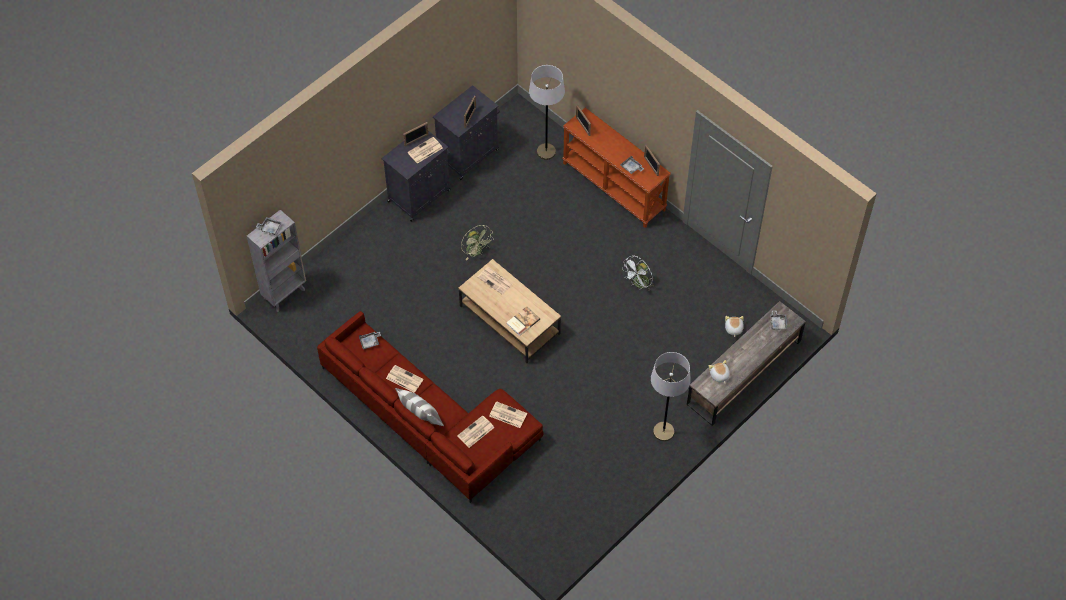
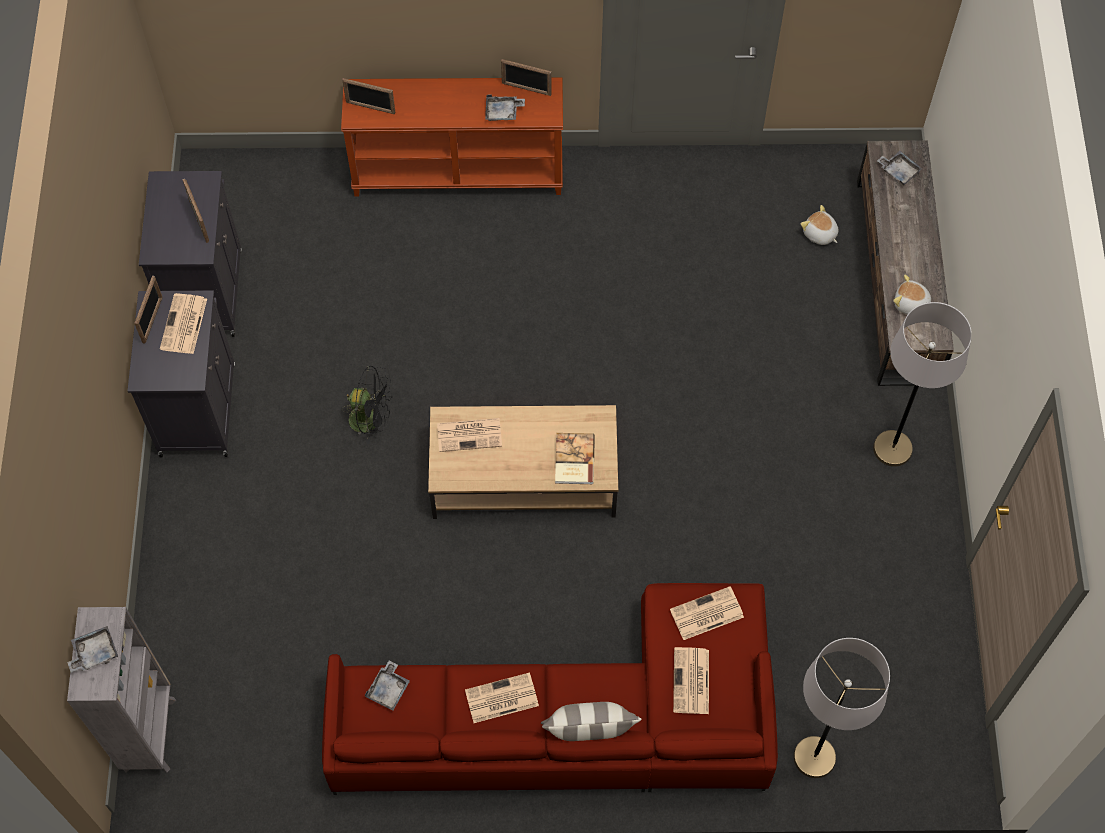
camera: 45 degrees left, 5 degrees up
green fan [461,225,494,260] -> black fan [342,366,391,445]
grey floor lamp [529,65,565,160] -> grey floor lamp moved to [793,638,890,778]
white fan [622,255,654,290] -> none

